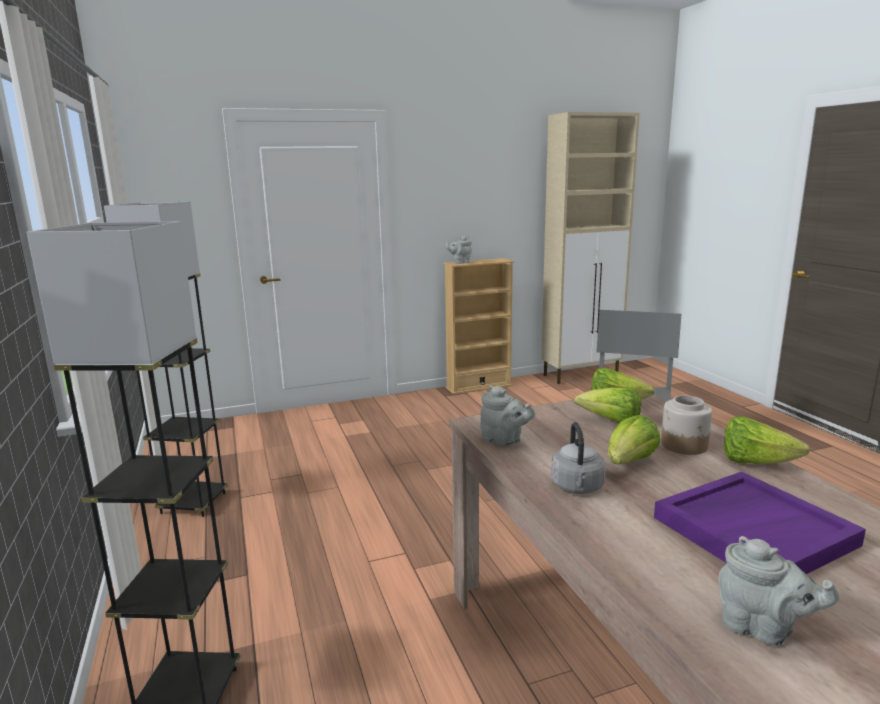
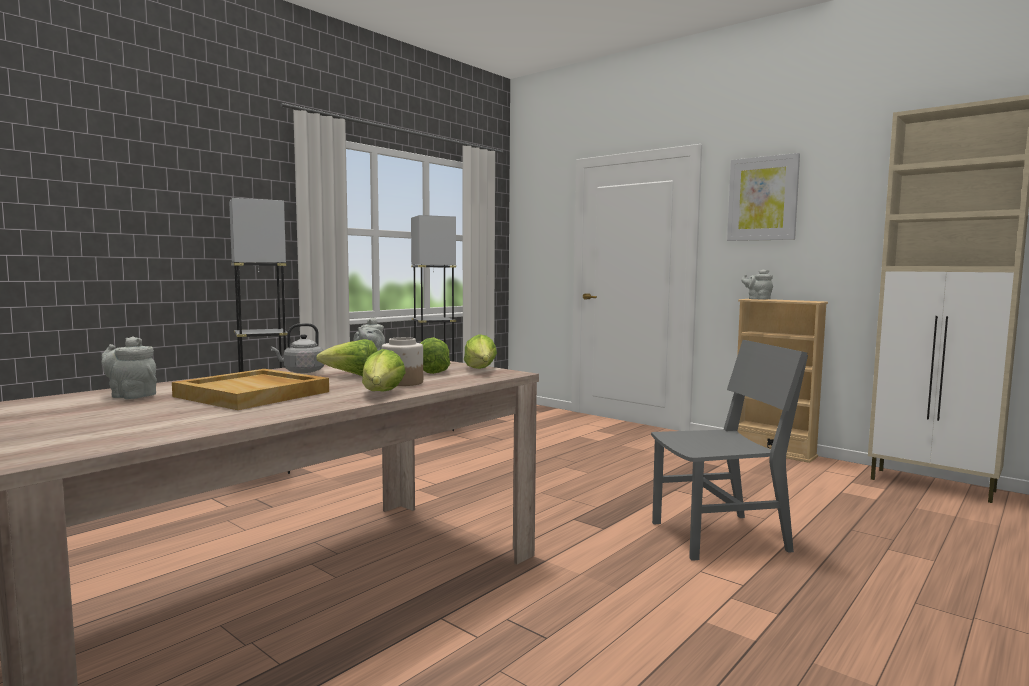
camera: 60 degrees right, 10 degrees down
purple tray [654,471,866,574] -> beige tray [172,369,329,410]
grey teapot [718,536,839,646] -> grey teapot turned 105 degrees clockwise [101,336,157,399]
none -> picture [727,153,800,241]

